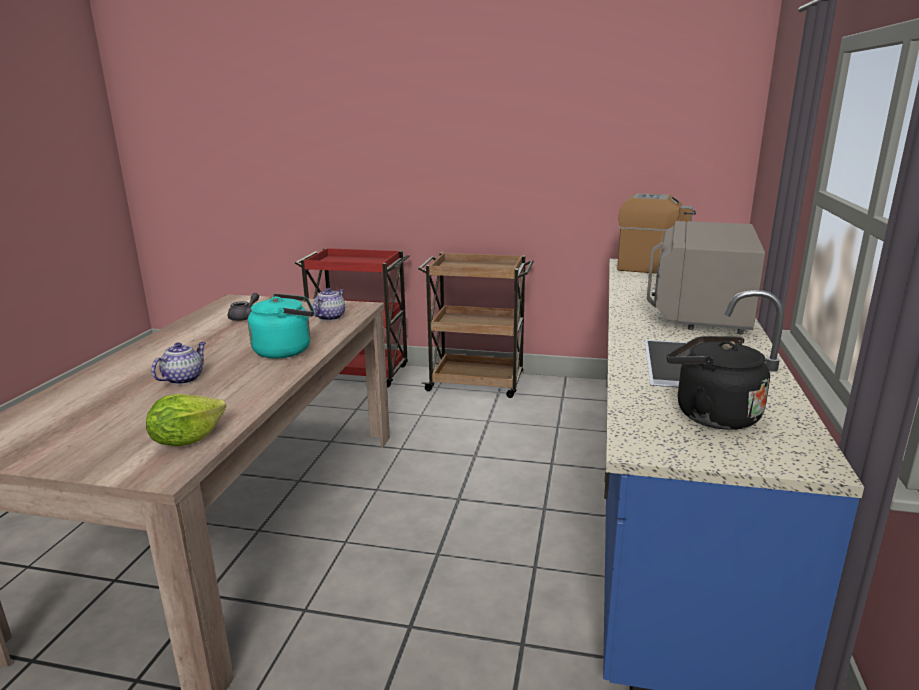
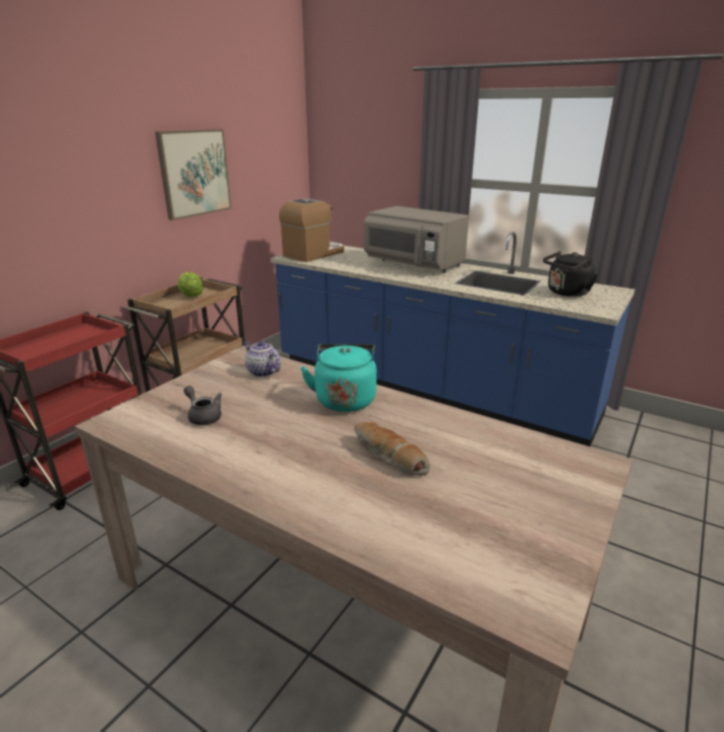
camera: 70 degrees left, 5 degrees up
lettuce [146,394,226,446] -> lettuce moved to [178,272,203,297]
teapot [151,342,205,385] -> bread [354,422,430,476]
none -> picture [155,129,232,220]

